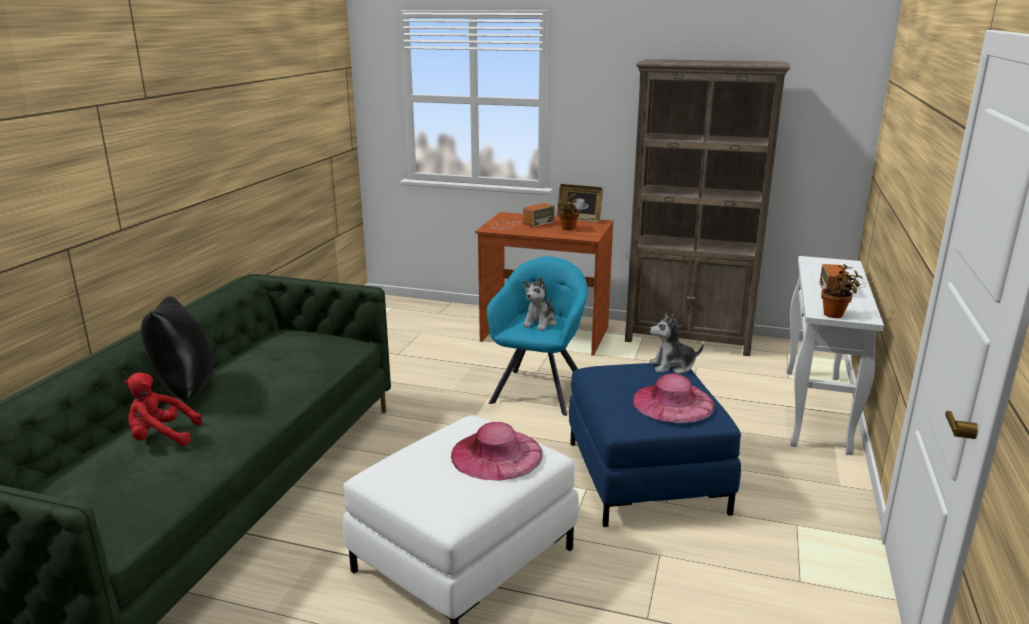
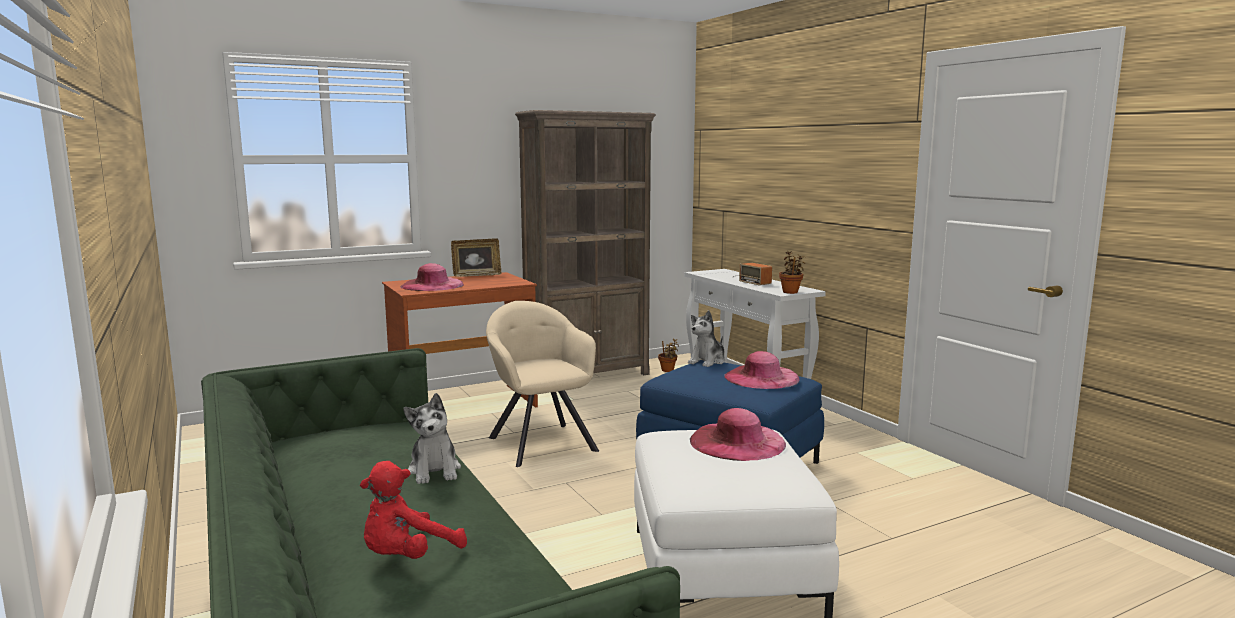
camera: 45 degrees left, 10 degrees down
black pillow [141,296,214,401] -> none
turquoise armchair [487,256,588,416] -> beige armchair [486,301,599,467]
radio [491,203,555,230] -> pink hat [400,263,464,291]
plush toy [522,277,556,331] -> plush toy moved to [403,393,461,484]
potted plant [557,193,580,230] -> potted plant moved to [658,339,679,372]

